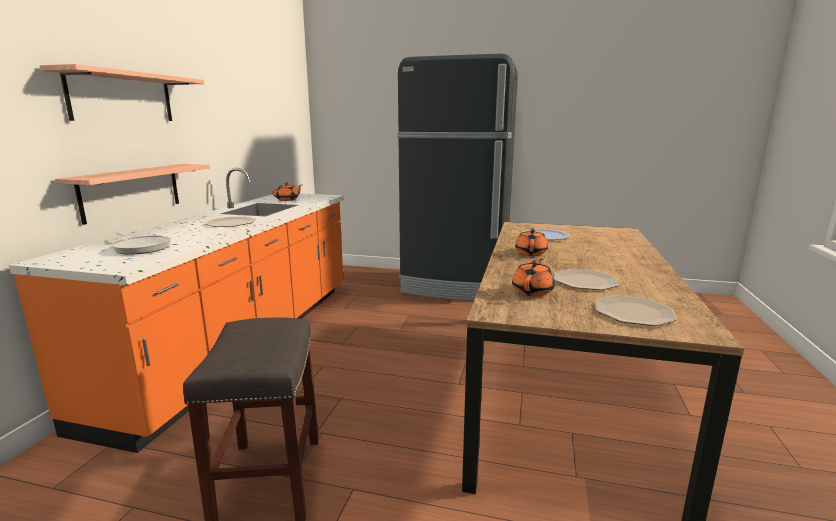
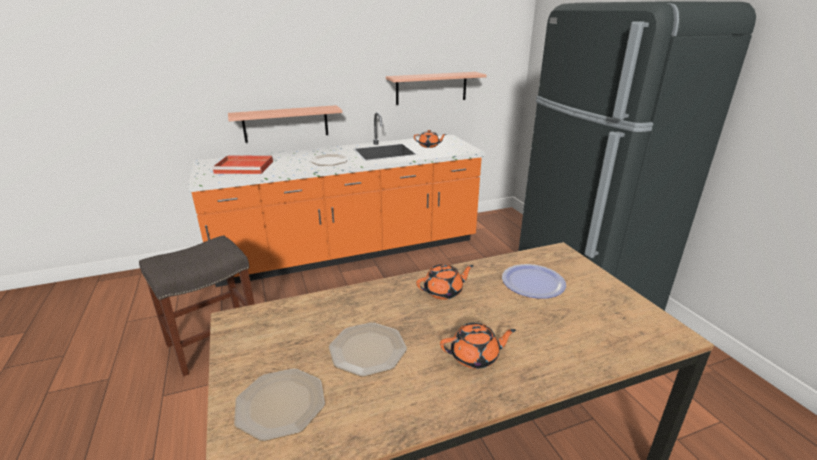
camera: 55 degrees right, 10 degrees up
shelf [40,64,205,121] -> shelf moved to [386,72,487,105]
frying pan [111,232,171,255] -> red tray [212,155,273,174]
orange teapot [512,259,555,296] -> orange teapot moved to [440,323,516,369]

